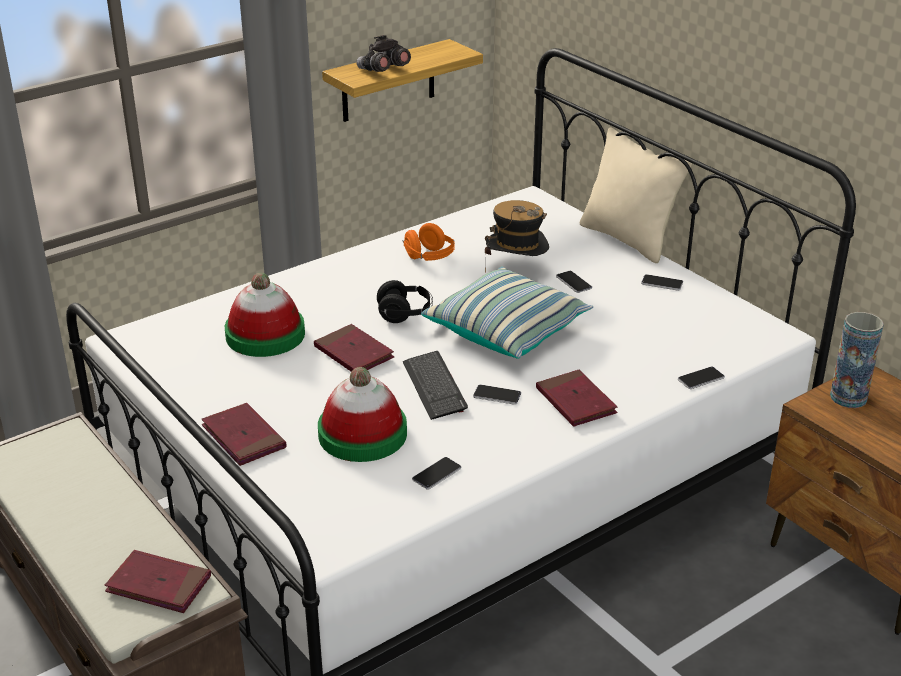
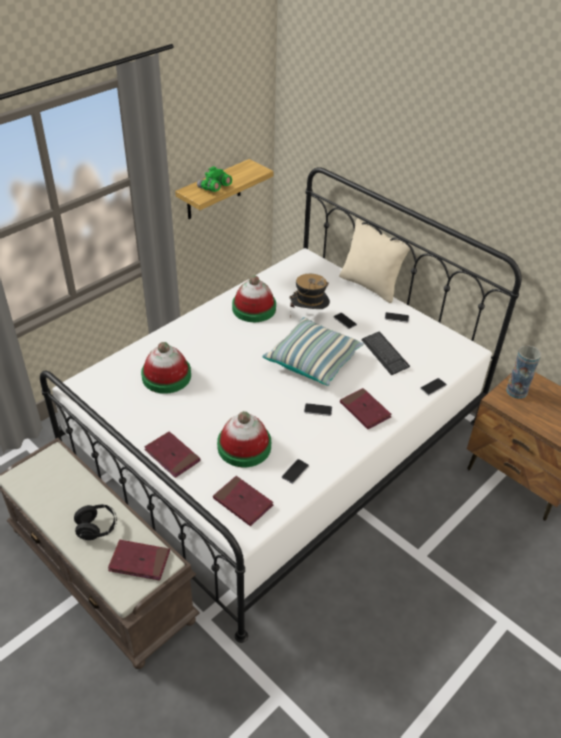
camera: 10 degrees left, 10 degrees up
red book [314,324,394,372] -> red book moved to [213,476,273,526]
grey binoculars [356,35,411,72] -> green binoculars [197,166,232,192]
black headphones [377,280,433,323] -> black headphones moved to [74,504,117,540]
orange headphones [403,223,455,261] -> hat [232,275,276,322]
keyboard [403,351,468,420] -> keyboard moved to [361,332,410,375]

